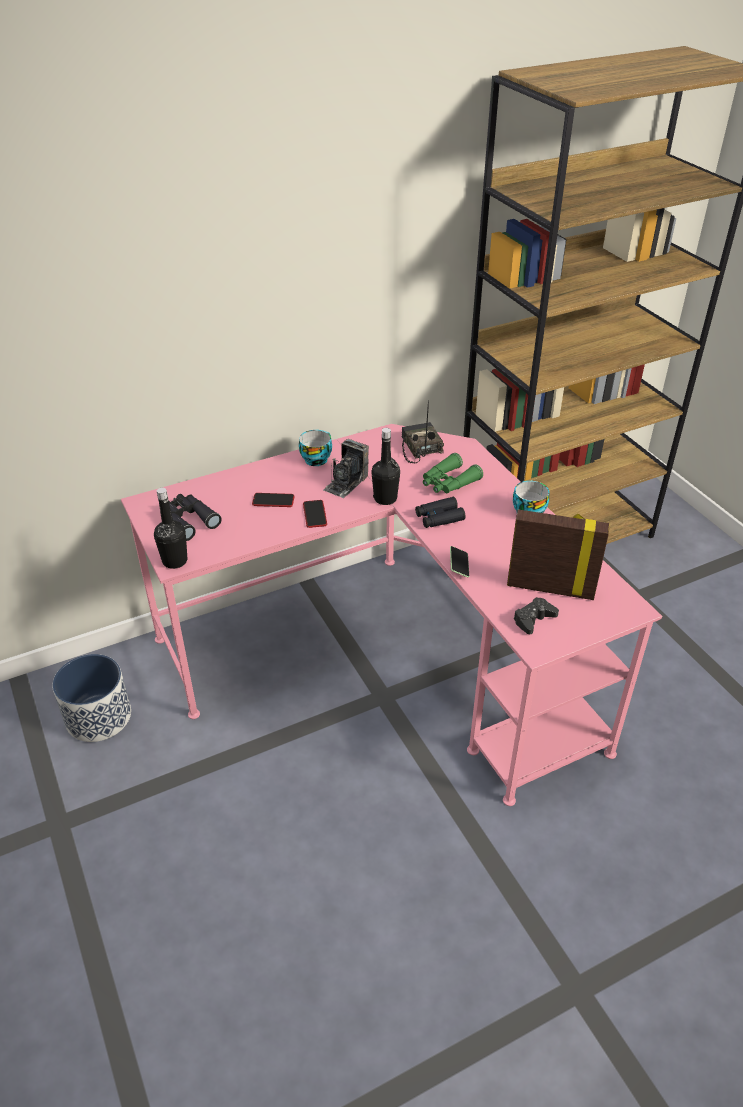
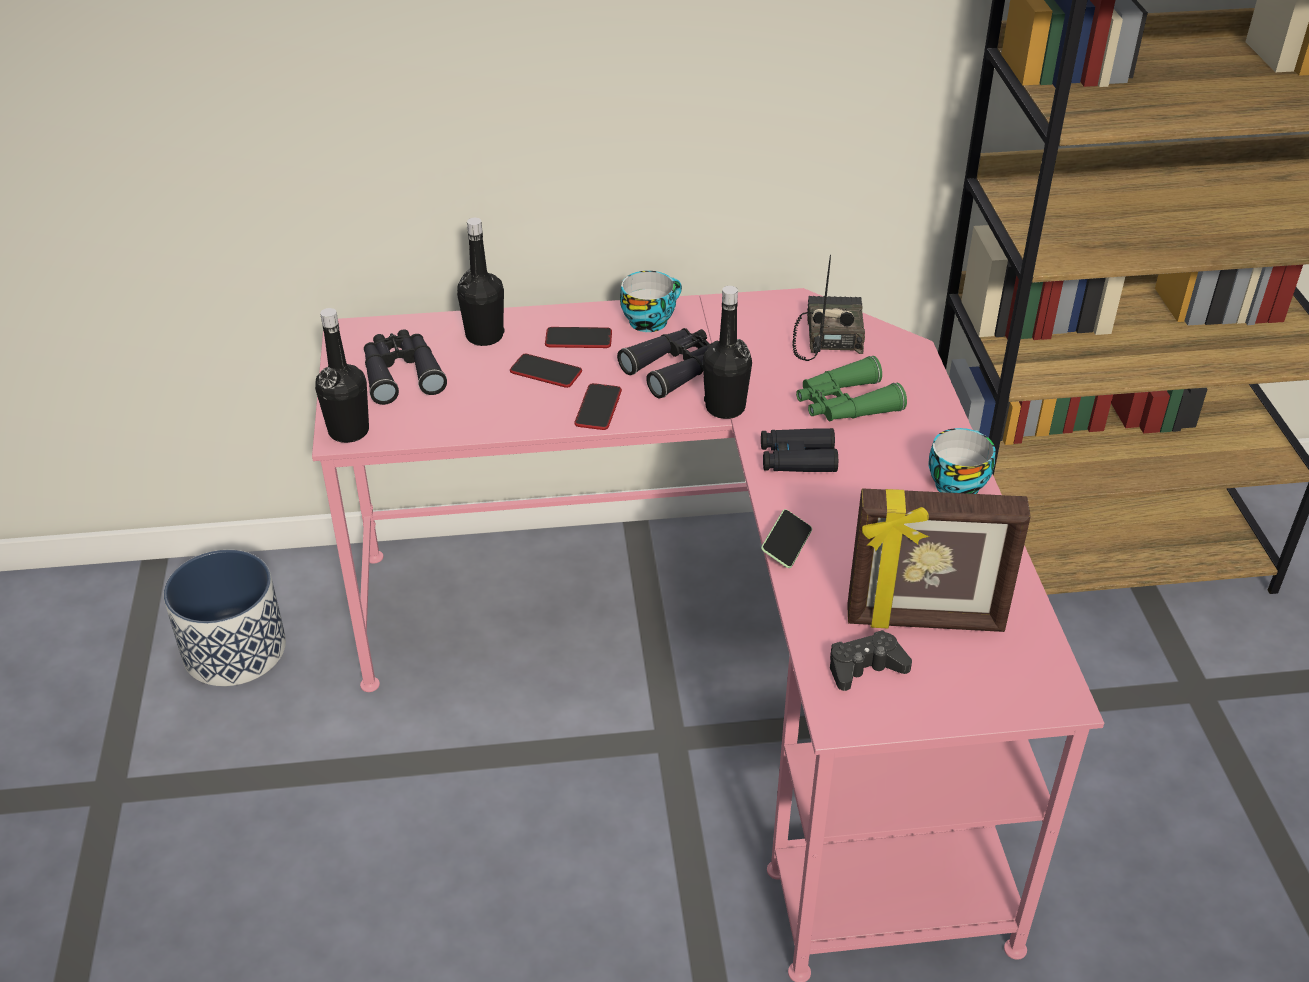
camera: 20 degrees right, 0 degrees up
camera [323,439,369,498] -> black binoculars [617,328,719,398]
picture frame [507,509,610,600] -> picture frame turned 150 degrees clockwise [847,488,1031,632]
none -> black bottle [457,218,504,346]
none -> phone [545,327,612,348]

